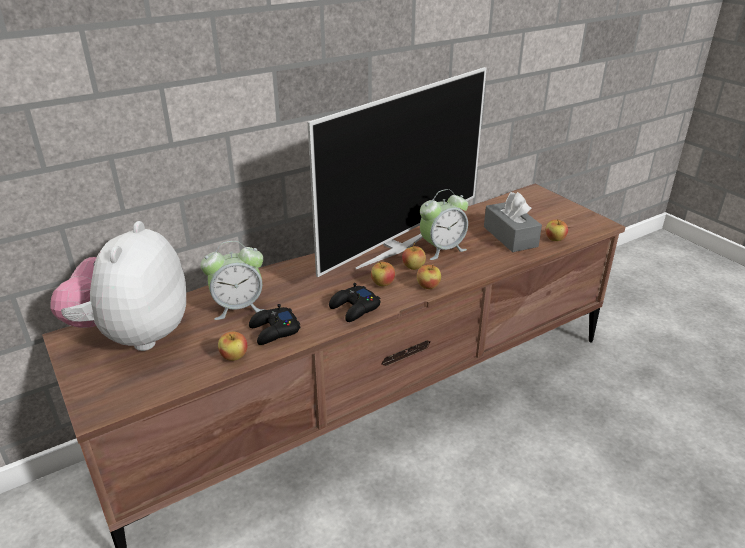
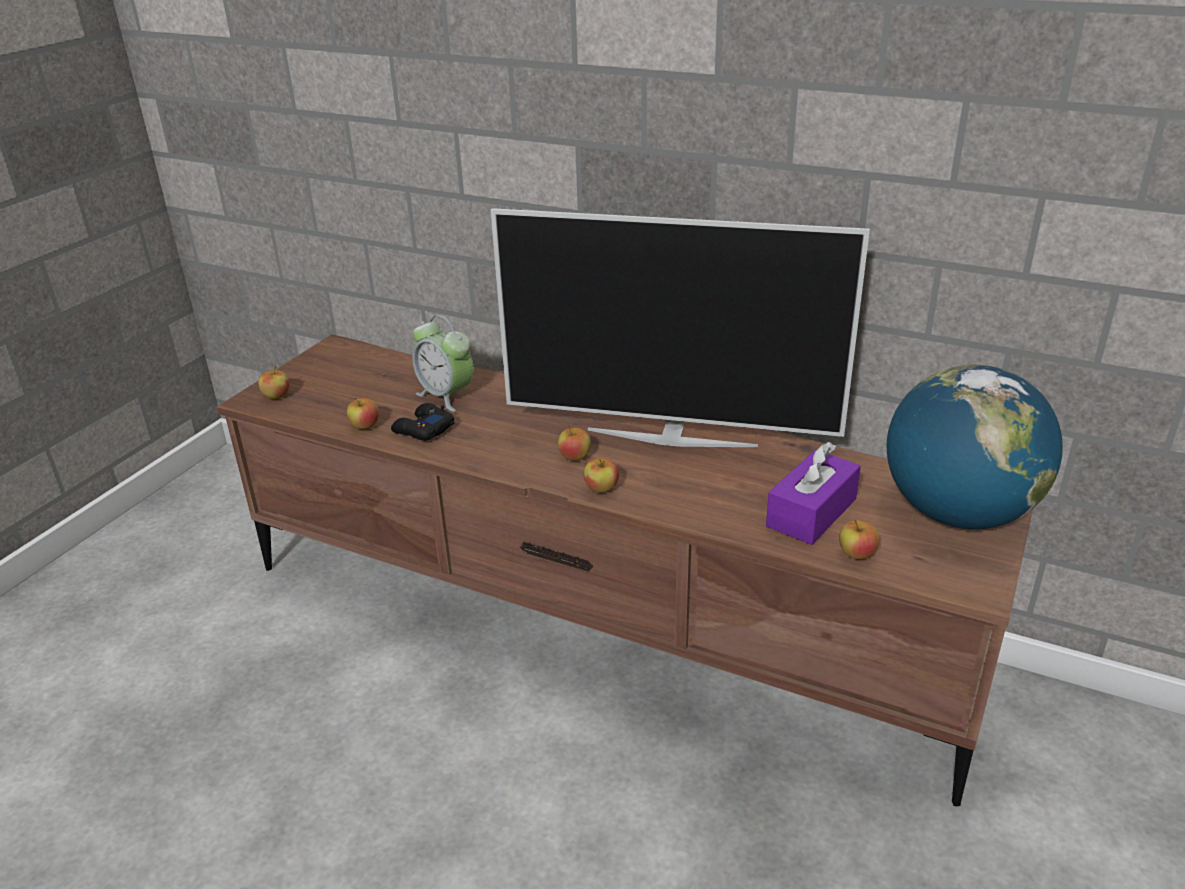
camera: 60 degrees right, 0 degrees up
plush toy [50,221,186,351] -> none
black game controller [329,283,381,322] -> none
apple [402,243,426,270] -> apple moved to [258,365,289,399]
alarm clock [420,189,468,260] -> none
grey tissue box [484,192,542,252] -> purple tissue box [766,442,861,545]
none -> globe [887,365,1063,529]

